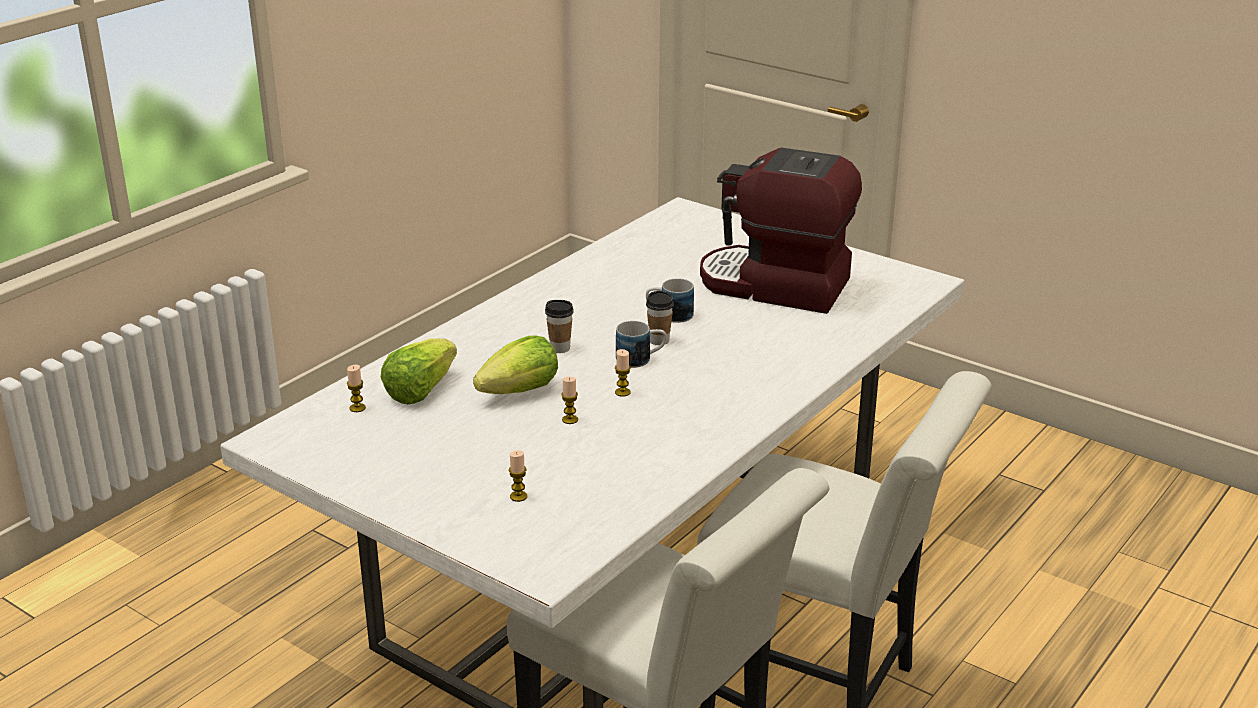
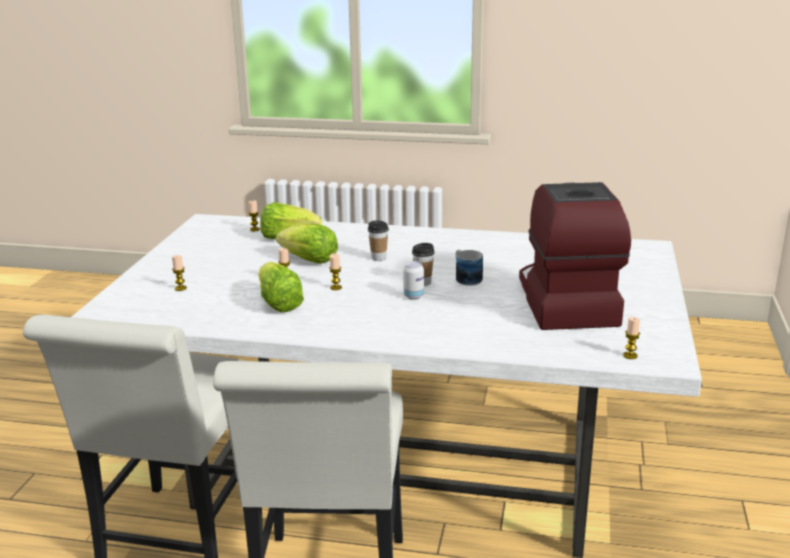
camera: 65 degrees right, 5 degrees down
mug [616,321,667,368] -> none
none -> lettuce [258,262,304,312]
none -> can [403,261,424,300]
none -> candle [623,317,640,359]

